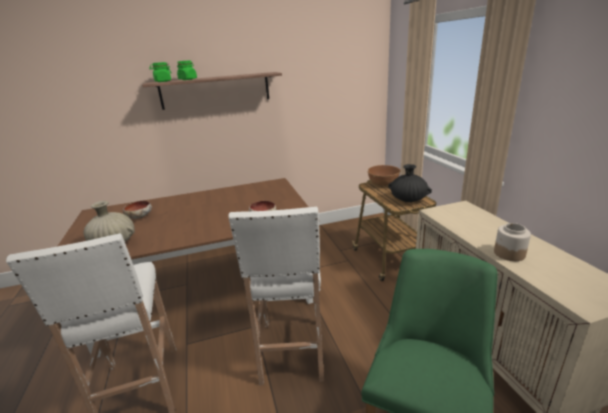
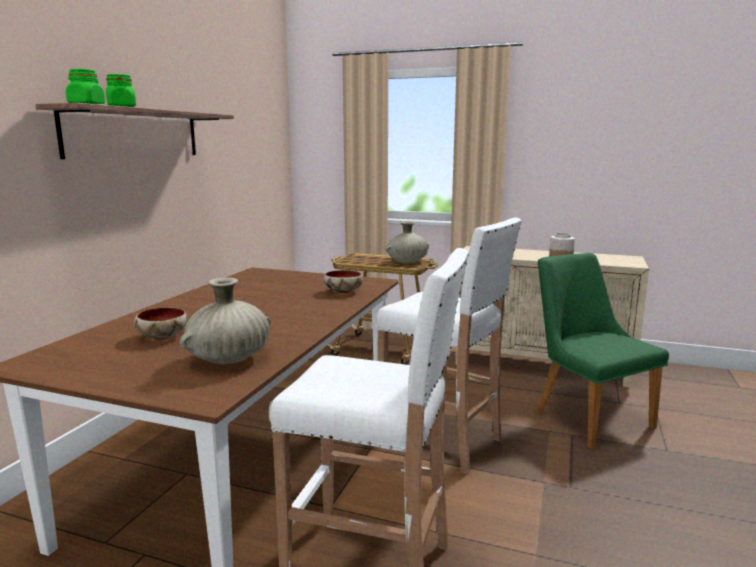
camera: 55 degrees left, 10 degrees down
brown bowl [368,165,401,186] -> none
black vase [388,164,432,202] -> beige vase [385,221,429,263]

